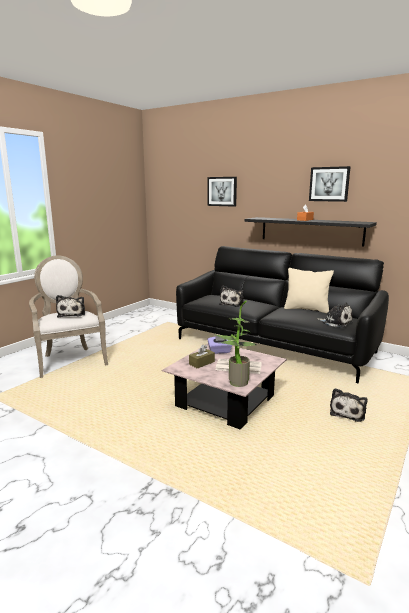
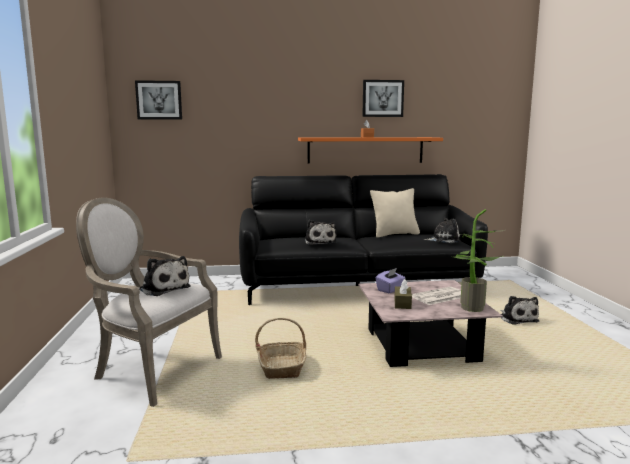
camera: 40 degrees left, 5 degrees down
picture [207,177,237,207] -> picture moved to [135,80,182,120]
black shelf [245,217,377,246] -> orange shelf [298,137,443,164]
none -> basket [255,318,306,379]

